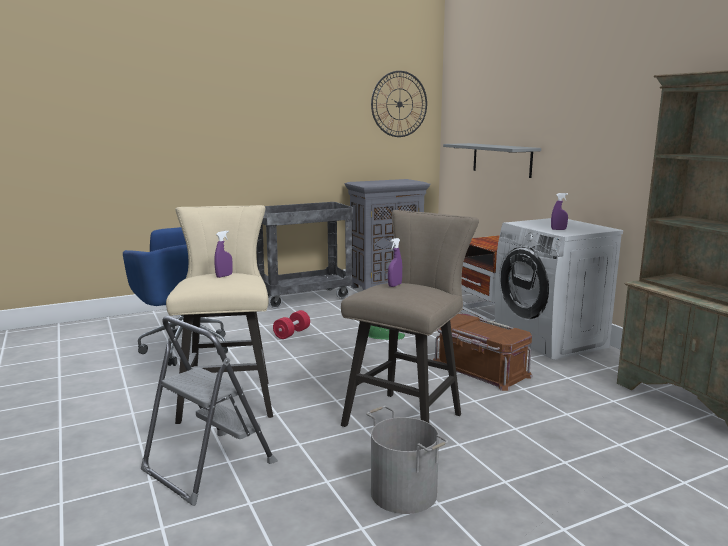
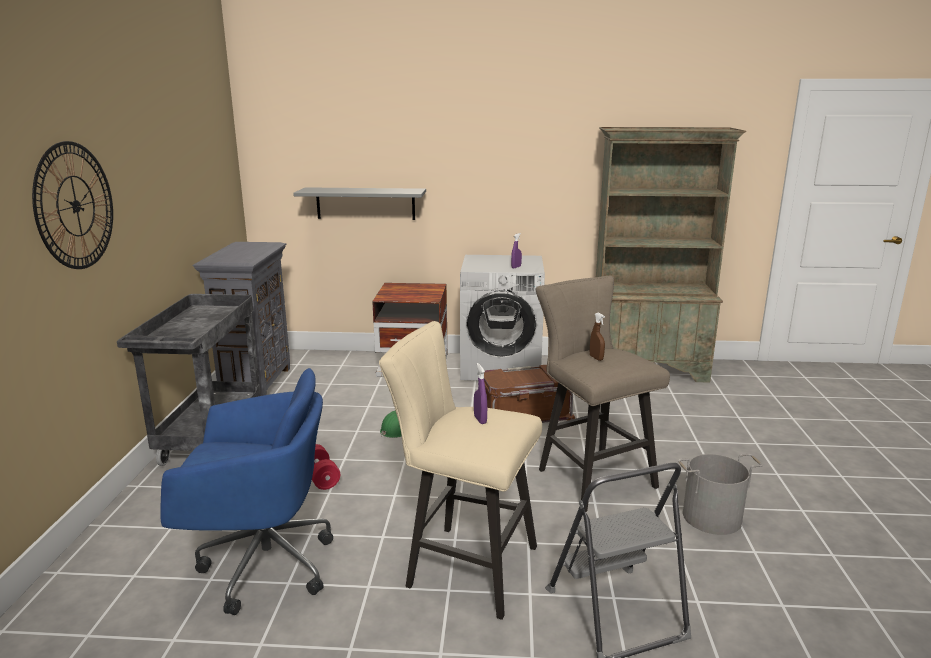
camera: 60 degrees left, 5 degrees up
wall clock [371,71,427,137] -> wall clock moved to [32,141,113,269]
purple spray bottle [388,238,402,287] -> brown spray bottle [590,313,605,361]

